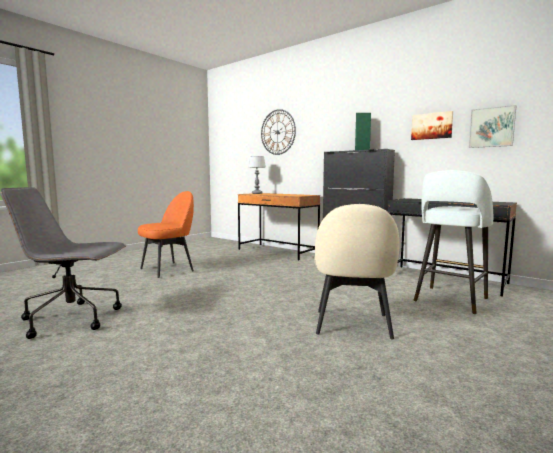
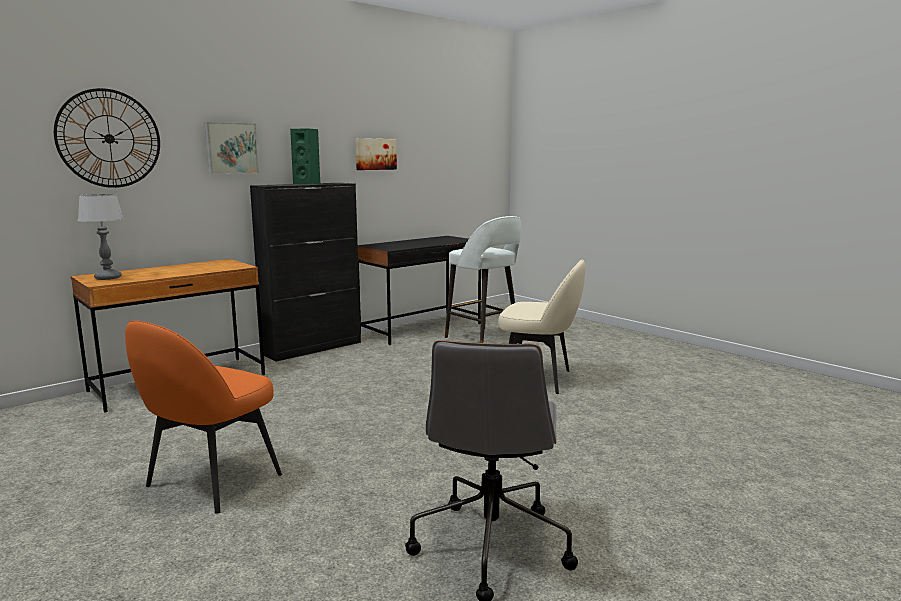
camera: 80 degrees left, 5 degrees up
orange chair [138,191,194,278] -> orange chair turned 120 degrees counterclockwise [125,321,282,514]
picture [469,105,516,148] -> picture moved to [204,122,259,174]

